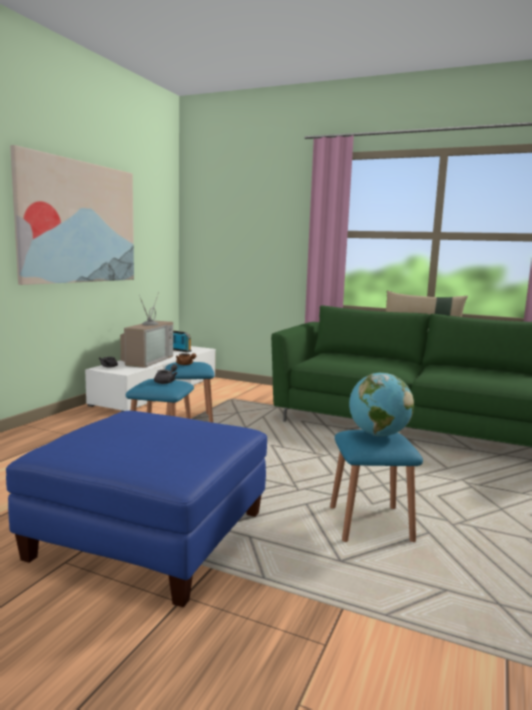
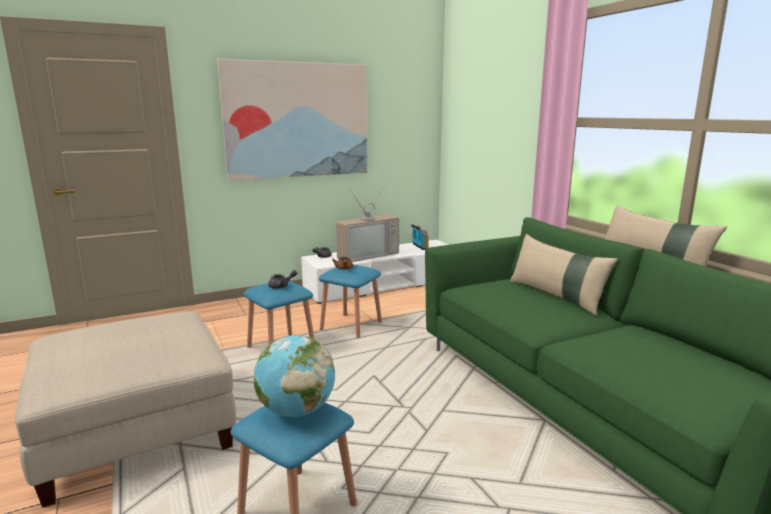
camera: 40 degrees right, 5 degrees up
blue ottoman [6,411,267,608] -> beige ottoman [15,311,236,508]
none -> beige pillow [510,234,618,315]

